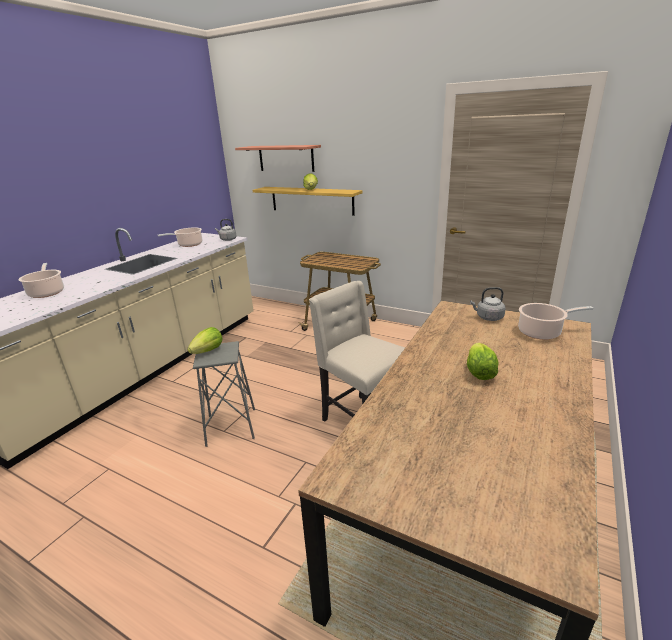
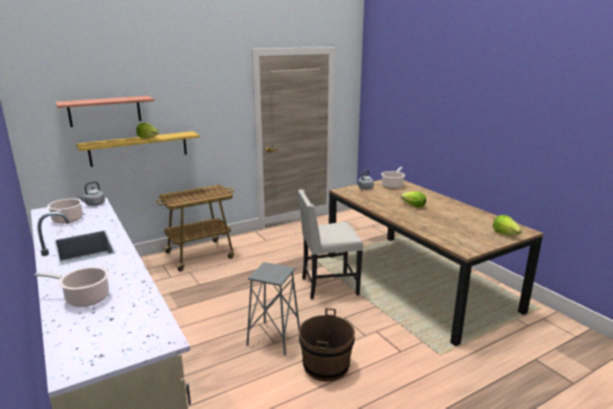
camera: 60 degrees left, 5 degrees down
lettuce [187,327,223,354] -> lettuce moved to [493,215,522,236]
none -> brown bucket [299,308,355,382]

